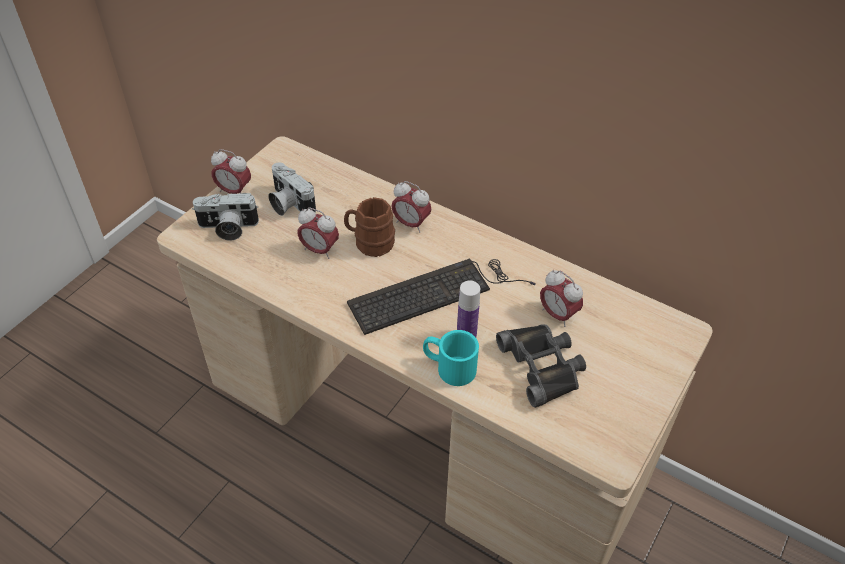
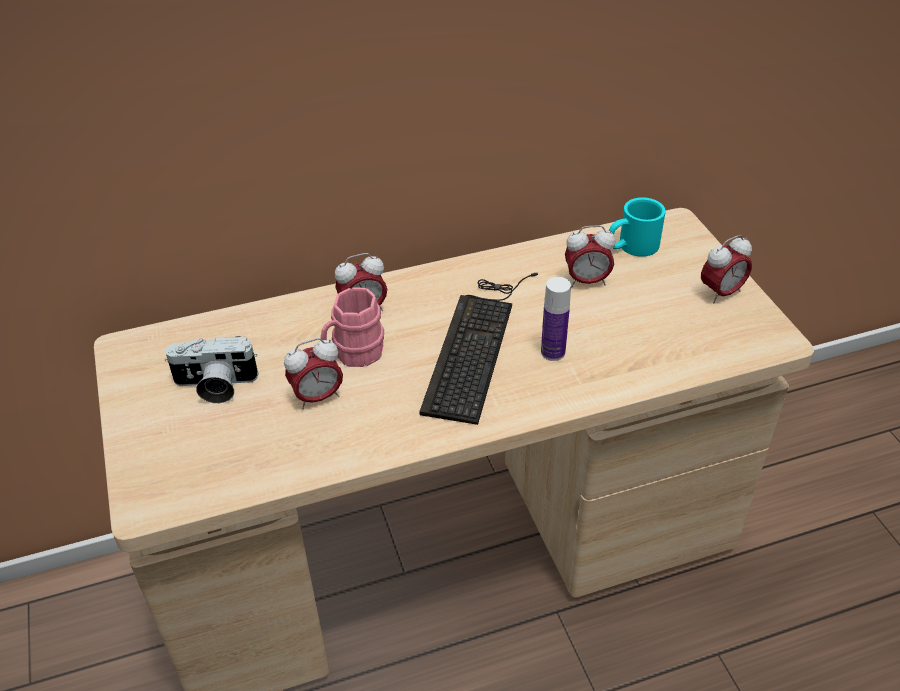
camera: 50 degrees left, 5 degrees down
camera [192,193,259,241] -> none
alarm clock [211,149,251,194] -> alarm clock moved to [701,235,752,304]
brown mug [344,197,395,257] -> pink mug [321,287,384,367]
turquoise mug [423,330,479,386] -> turquoise mug moved to [609,197,666,257]
black binoculars [496,324,586,408] -> none

